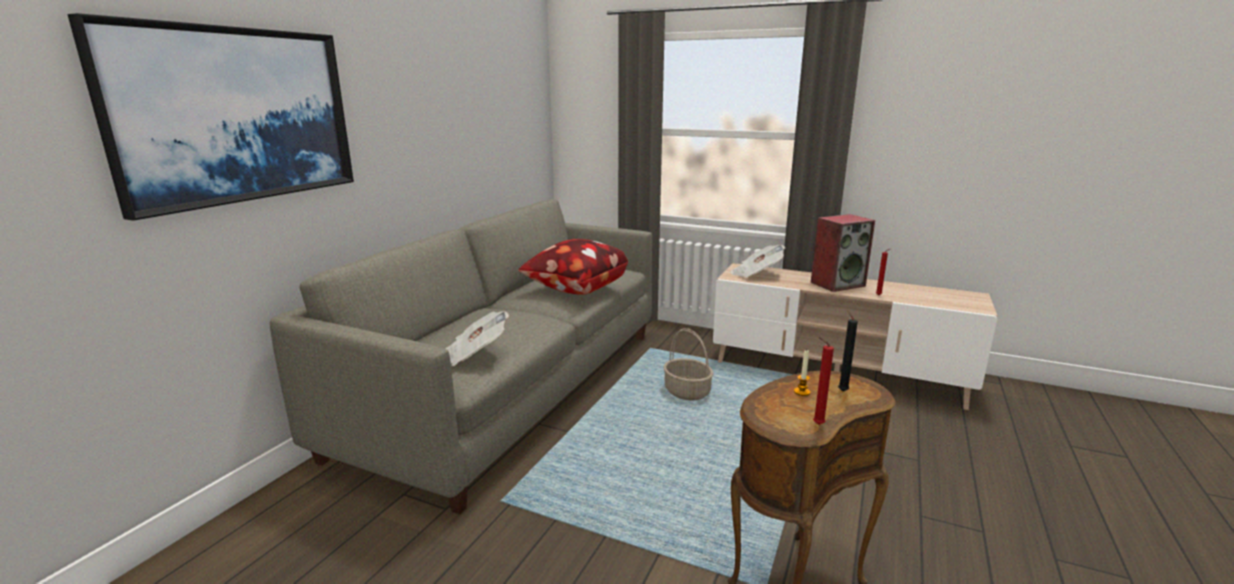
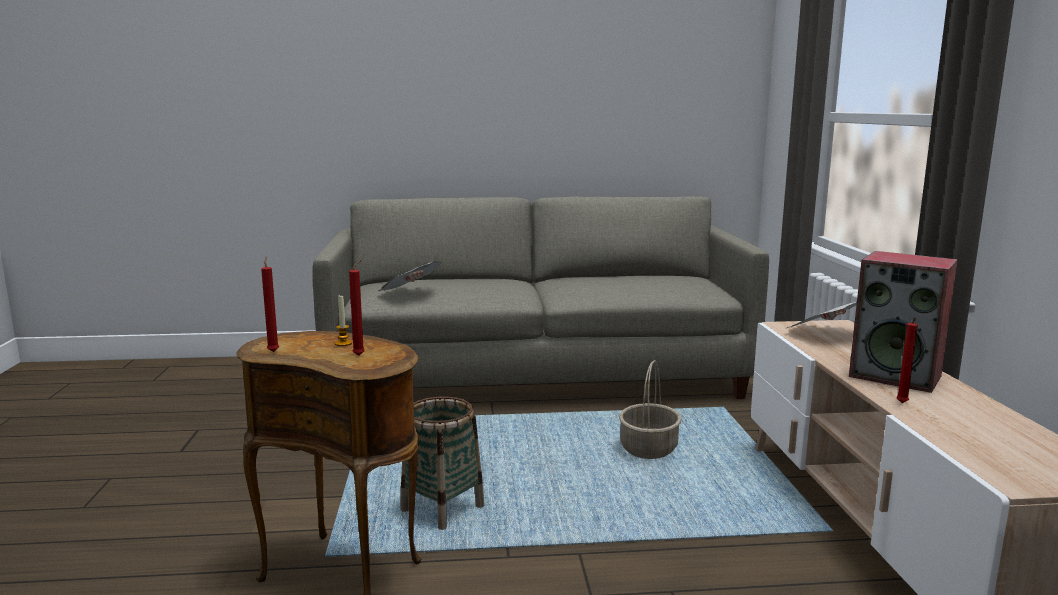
camera: 60 degrees right, 5 degrees down
picture [68,13,354,221] -> none
pillow [518,239,628,295] -> none
black candle [838,310,858,392] -> red candle [349,259,365,356]
none -> basket [400,397,484,530]

